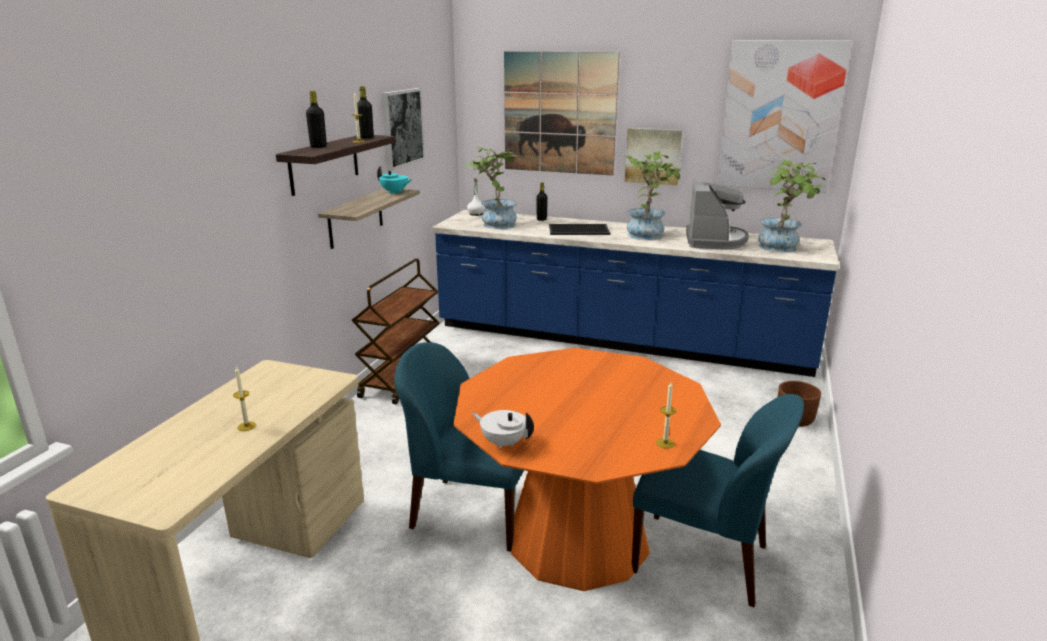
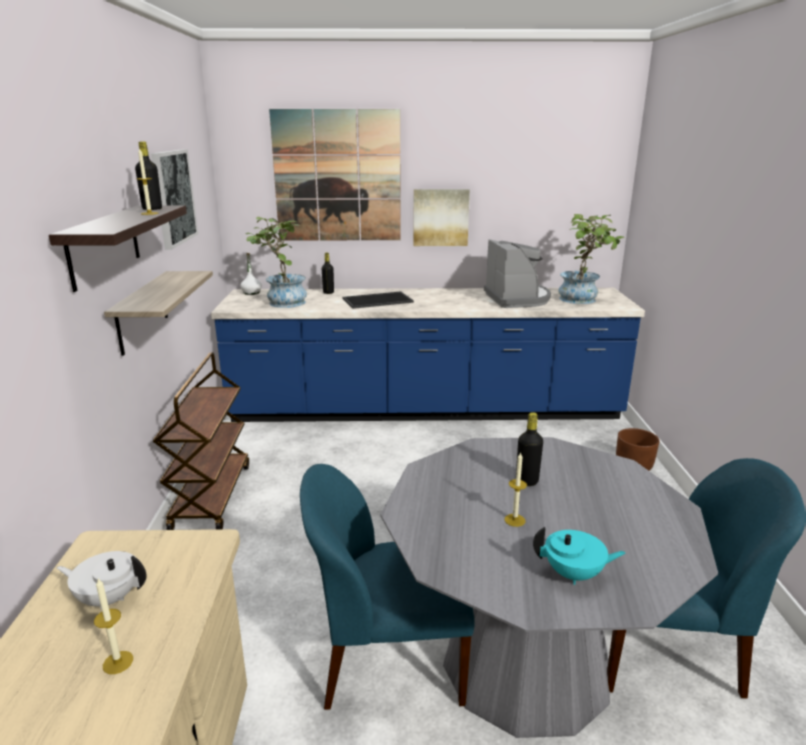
camera: 20 degrees left, 0 degrees up
black bottle [306,91,327,148] -> black bottle moved to [516,412,543,486]
turquoise teapot [377,166,412,194] -> turquoise teapot moved to [533,527,626,585]
orange dining table [453,348,721,591] -> grey dining table [380,437,718,738]
white teapot [472,410,534,449] -> white teapot moved to [57,551,147,609]
potted plant [625,151,681,240] -> none
candle [656,382,677,448] -> candle moved to [504,452,527,527]
picture [717,40,851,193] -> none

